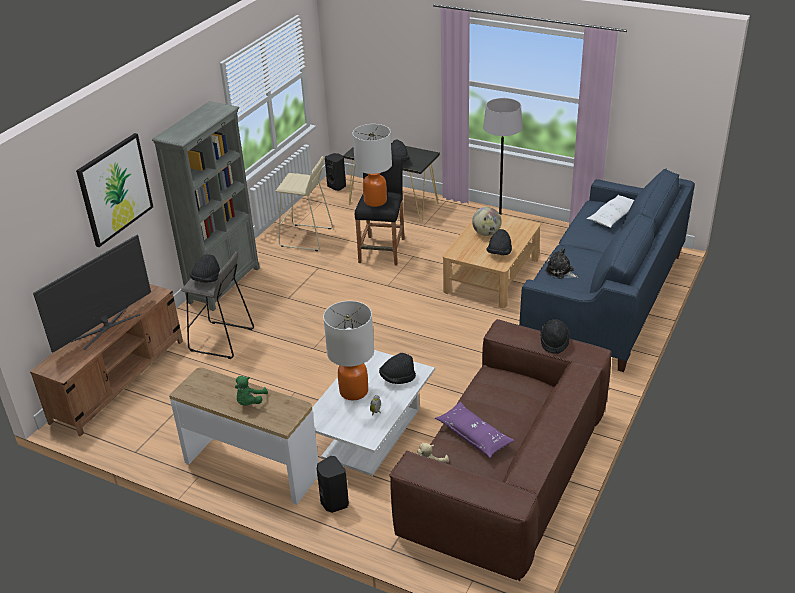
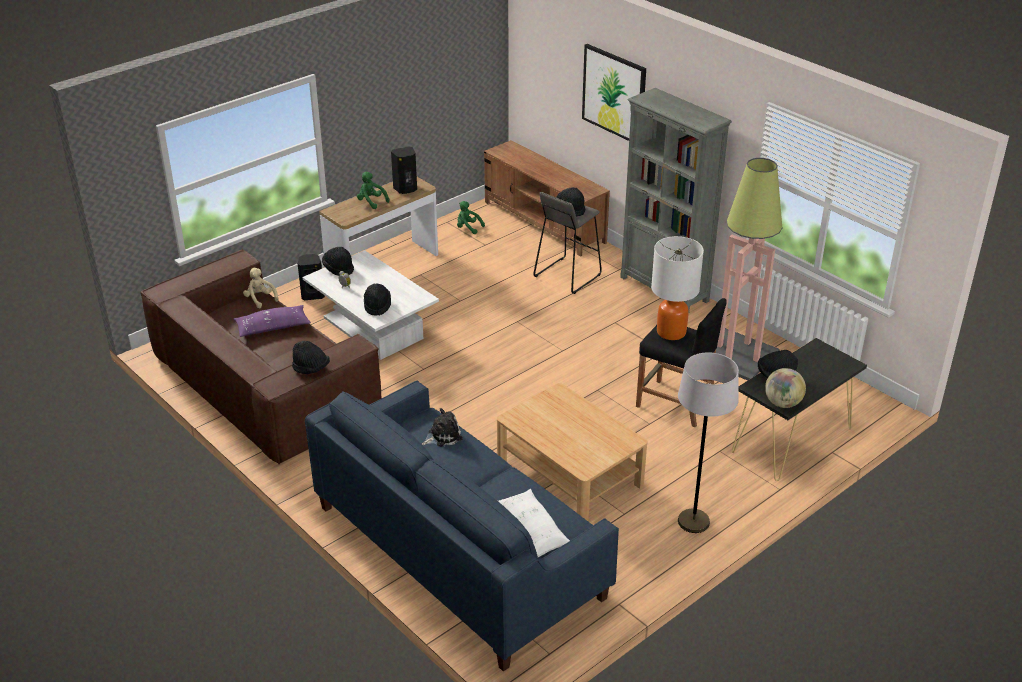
camera: 110 degrees right, 0 degrees up
television [33,234,151,352] -> none
beige stool [276,156,333,251] -> floor lamp [716,158,782,380]
table lamp [323,301,374,400] -> none
black speaker [325,153,346,191] -> black speaker moved to [391,146,417,194]
globe [472,207,502,236] -> globe moved to [765,368,806,408]
black hat [487,229,512,255] -> black hat moved to [322,247,354,276]
none -> green plush toy [457,201,485,234]

